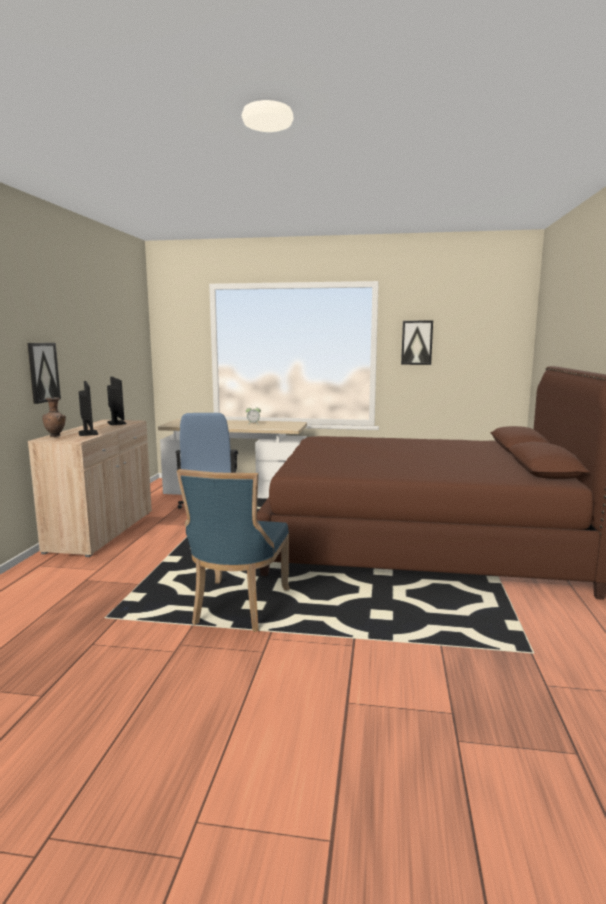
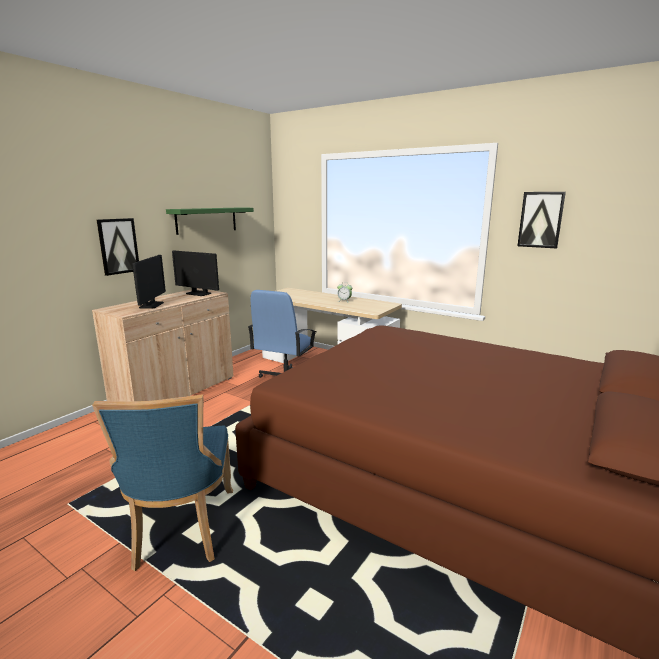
camera: 25 degrees right, 5 degrees up
brown vase [42,398,66,437] -> none
monitor [107,377,126,425] -> monitor turned 120 degrees clockwise [172,251,219,296]
blue chair [177,469,290,632] -> blue chair turned 45 degrees counterclockwise [92,394,233,571]
none -> green shelf [166,207,254,235]

